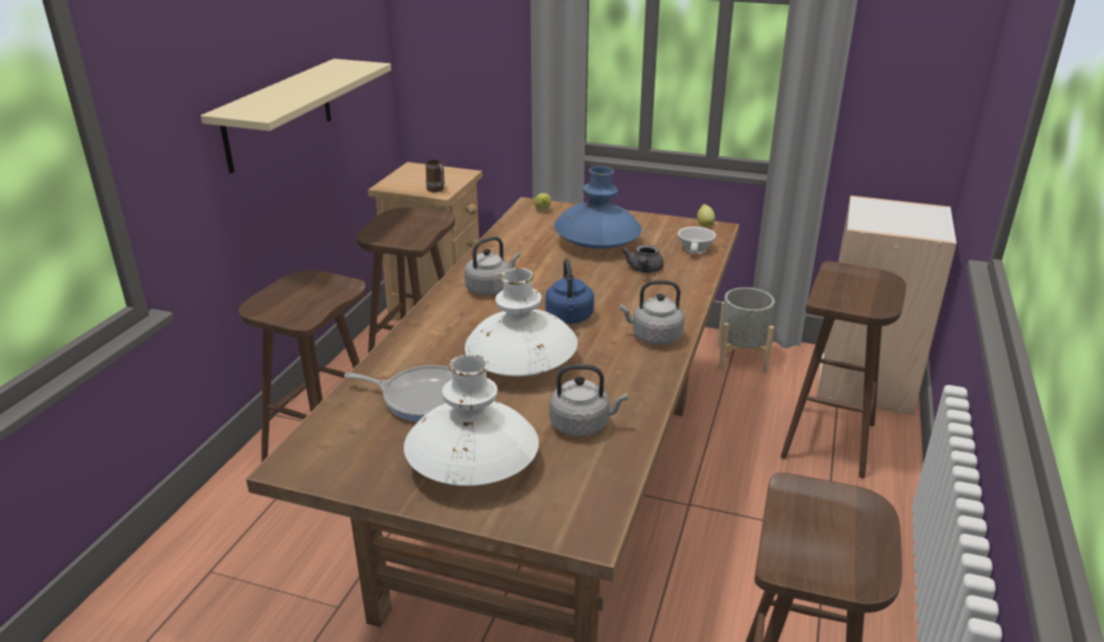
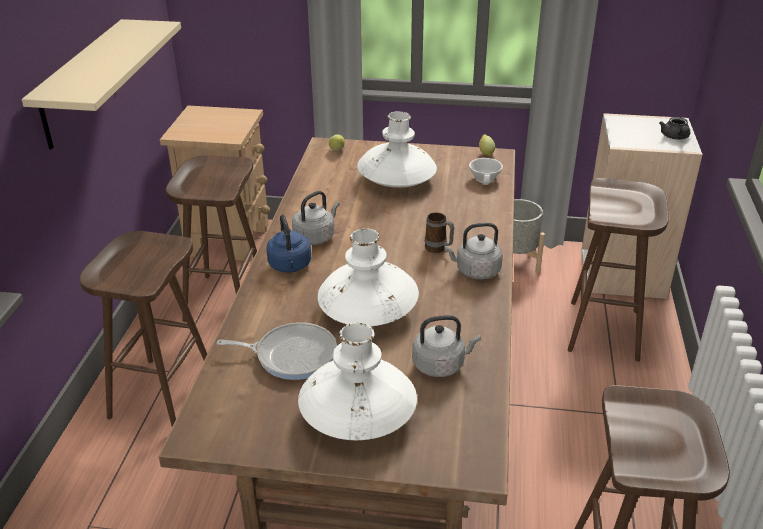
camera: 10 degrees left, 5 degrees up
mug [426,159,445,192] -> mug moved to [425,212,454,253]
blue kettle [546,259,594,324] -> blue kettle moved to [267,214,312,273]
blue vase [554,166,642,249] -> white vase [357,111,437,188]
grey teapot [622,245,664,273] -> grey teapot moved to [659,117,690,140]

